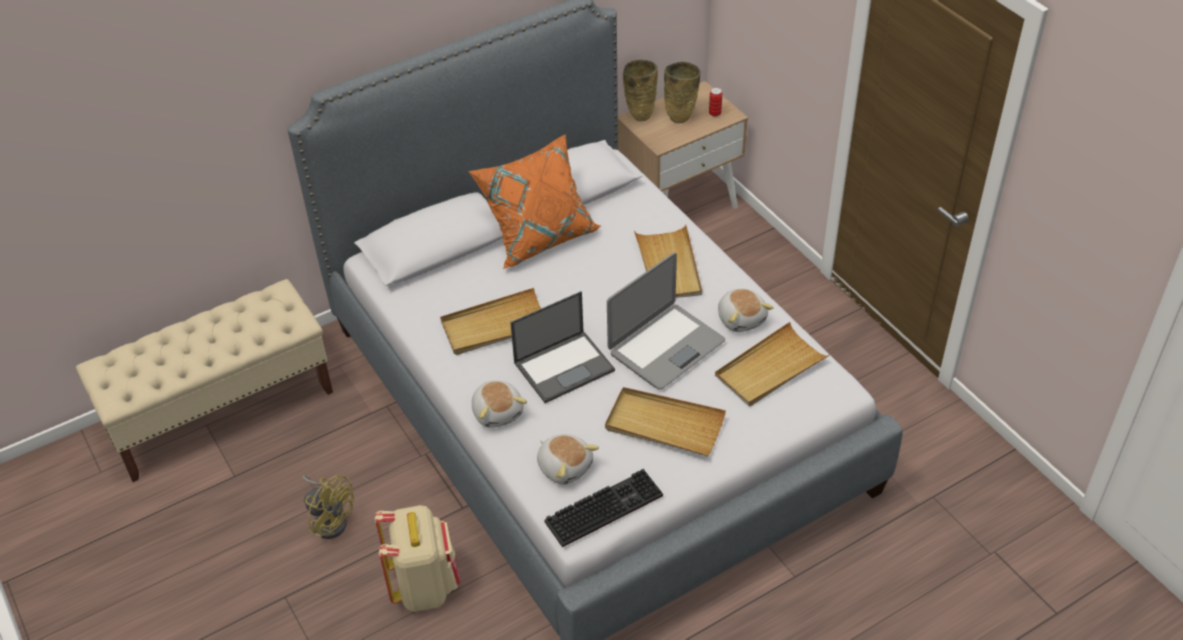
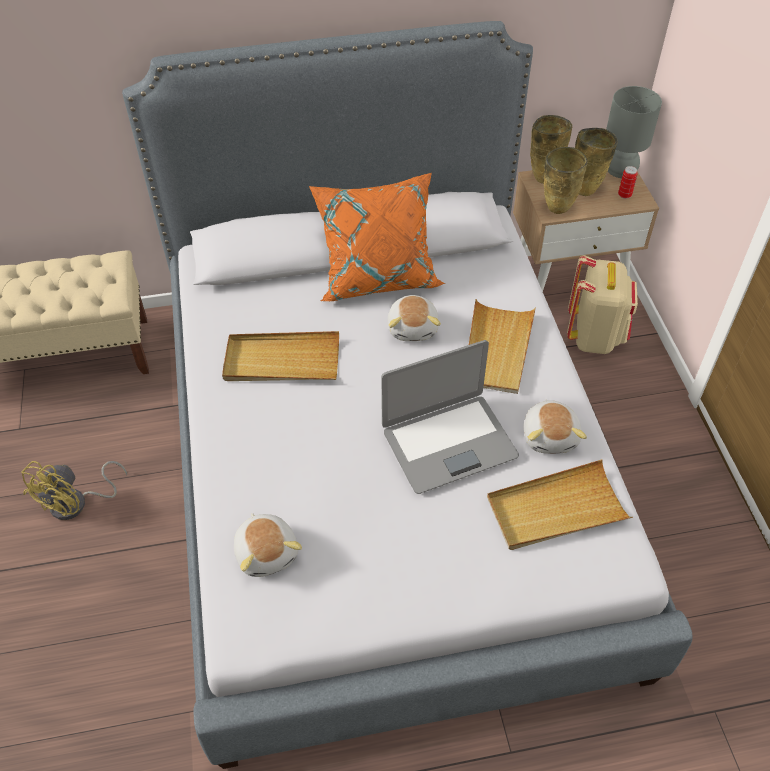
camera: 20 degrees right, 5 degrees up
yellow fan [302,475,354,539] -> yellow fan turned 60 degrees clockwise [21,461,127,520]
beige backpack [375,505,460,612] -> beige backpack moved to [567,255,638,354]
plush toy [472,380,527,428] -> plush toy moved to [388,295,441,341]
laptop [510,291,615,403] -> none
keyboard [544,469,663,547] -> none
beige tray [605,387,726,456] -> none
none -> beige vase [544,147,588,214]
none -> grey table lamp [606,86,662,178]

